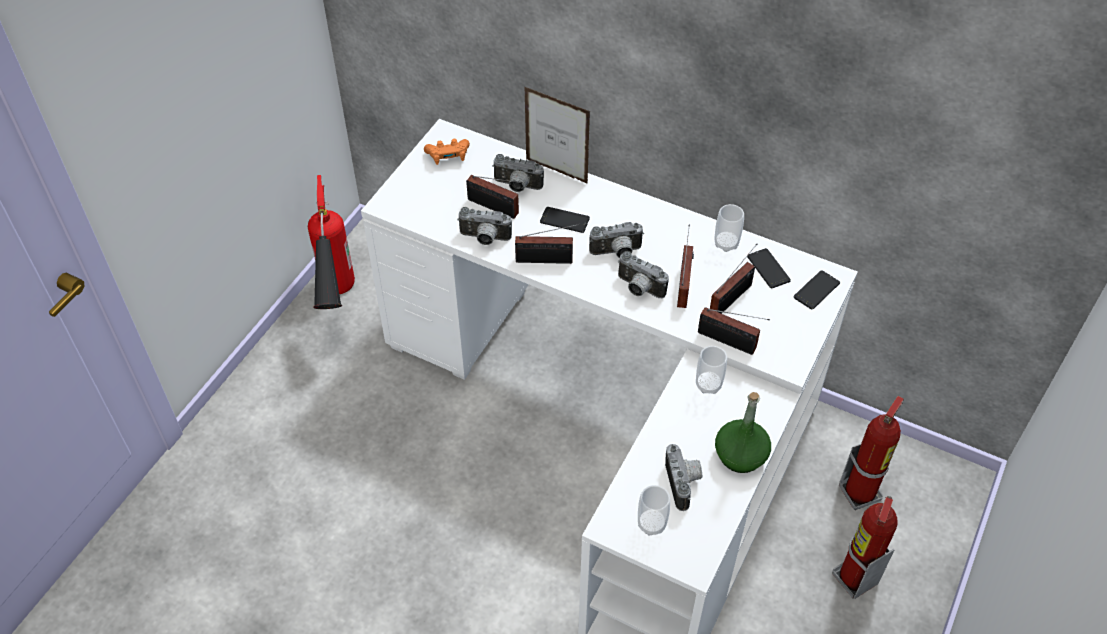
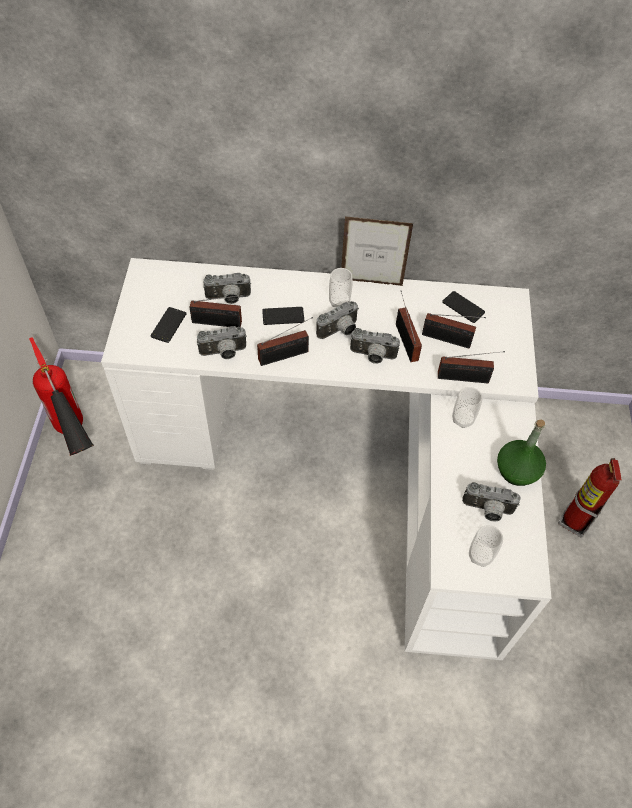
camera: 25 degrees left, 5 degrees up
orange game controller [424,139,470,165] -> none
picture frame [524,86,590,184] -> picture frame moved to [341,216,414,286]
camera [665,444,702,511] -> camera turned 135 degrees clockwise [462,482,521,522]
radio [710,244,757,314] -> radio turned 90 degrees clockwise [422,313,486,348]
cup [715,204,744,252] -> cup moved to [329,268,353,307]
phone [794,270,840,309] -> phone moved to [151,307,186,343]
fire extinguisher [839,396,904,510] -> none

